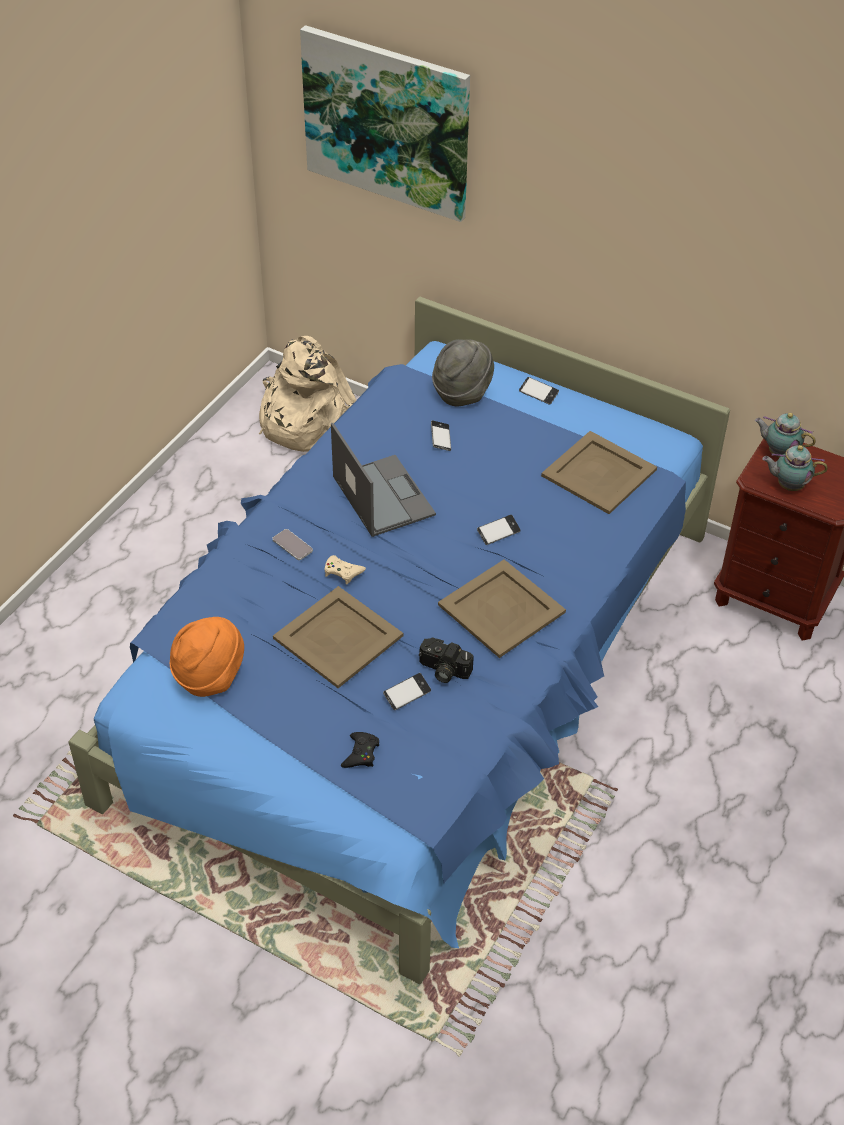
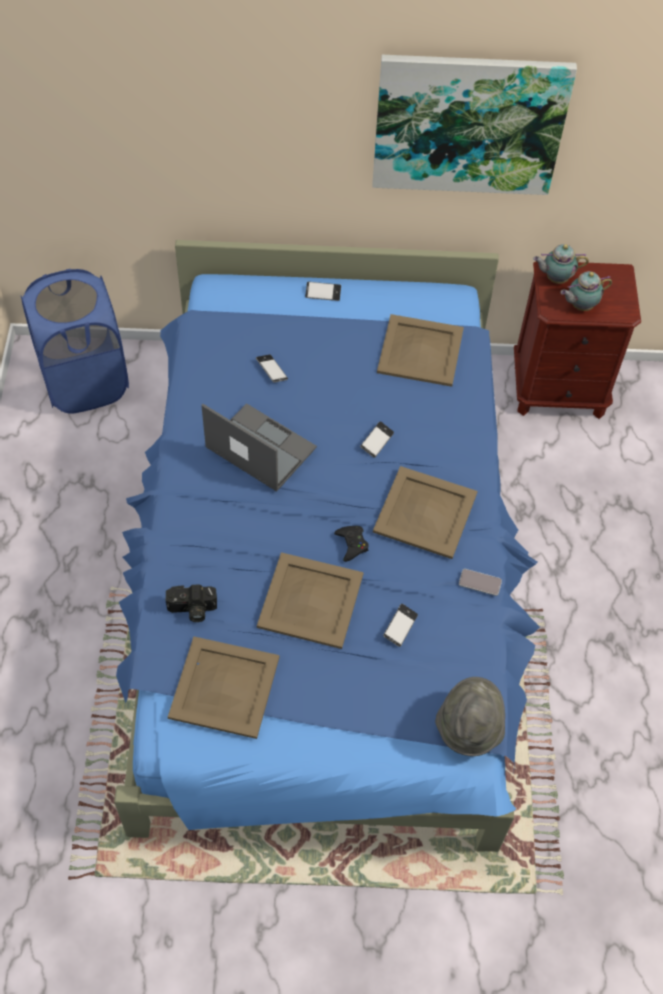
camera: 30 degrees left, 10 degrees up
orange hat [170,617,244,697] -> beige tray [168,636,280,739]
beige backpack [259,336,356,452] -> blue laundry basket [21,269,129,414]
phone [273,529,313,560] -> phone moved to [459,569,502,596]
picture [300,25,470,222] -> picture moved to [373,55,577,195]
beige game controller [324,555,366,585] -> none
black game controller [341,732,379,768] -> black game controller moved to [334,526,369,562]
camera [419,638,474,683] -> camera moved to [166,584,217,622]
grey hat [432,339,494,406] -> grey hat moved to [435,677,505,756]

